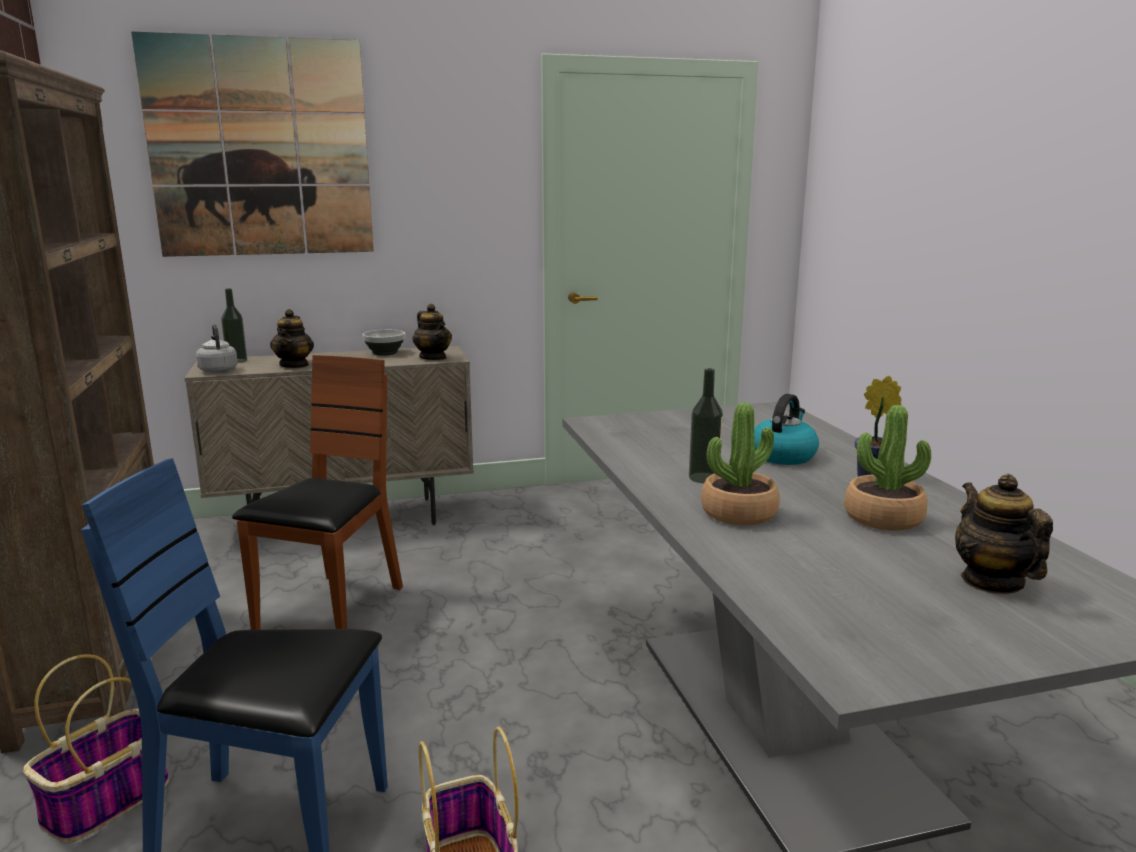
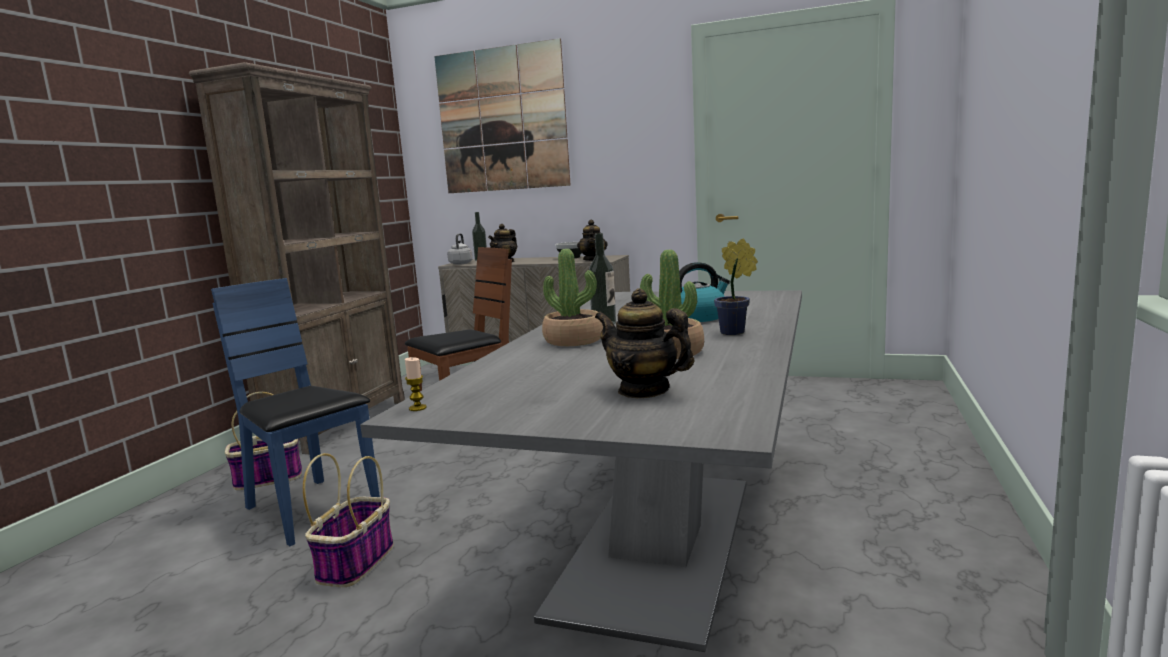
camera: 35 degrees right, 5 degrees down
teapot [955,474,1053,594] -> teapot turned 75 degrees counterclockwise [595,289,695,398]
none -> candle [405,357,427,411]

